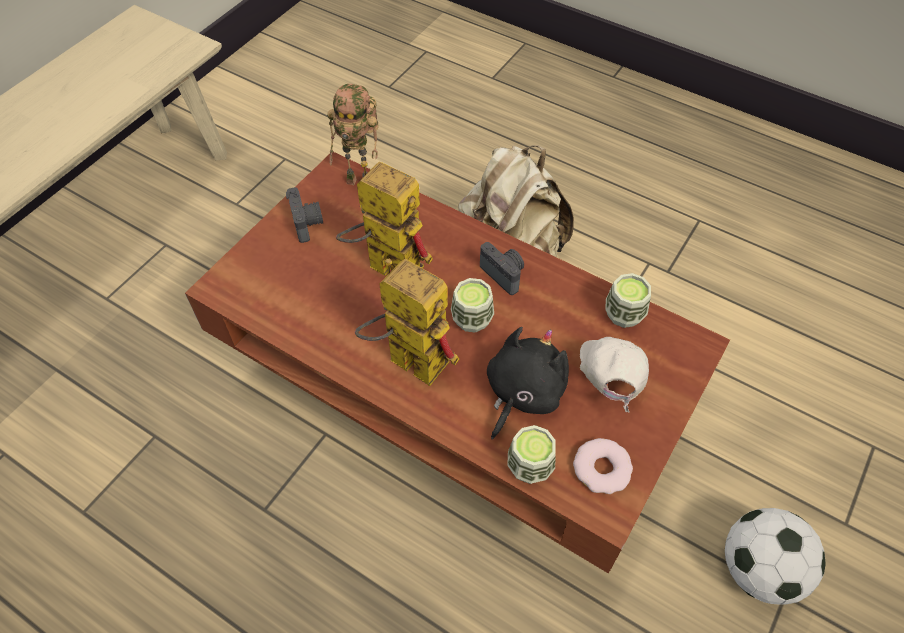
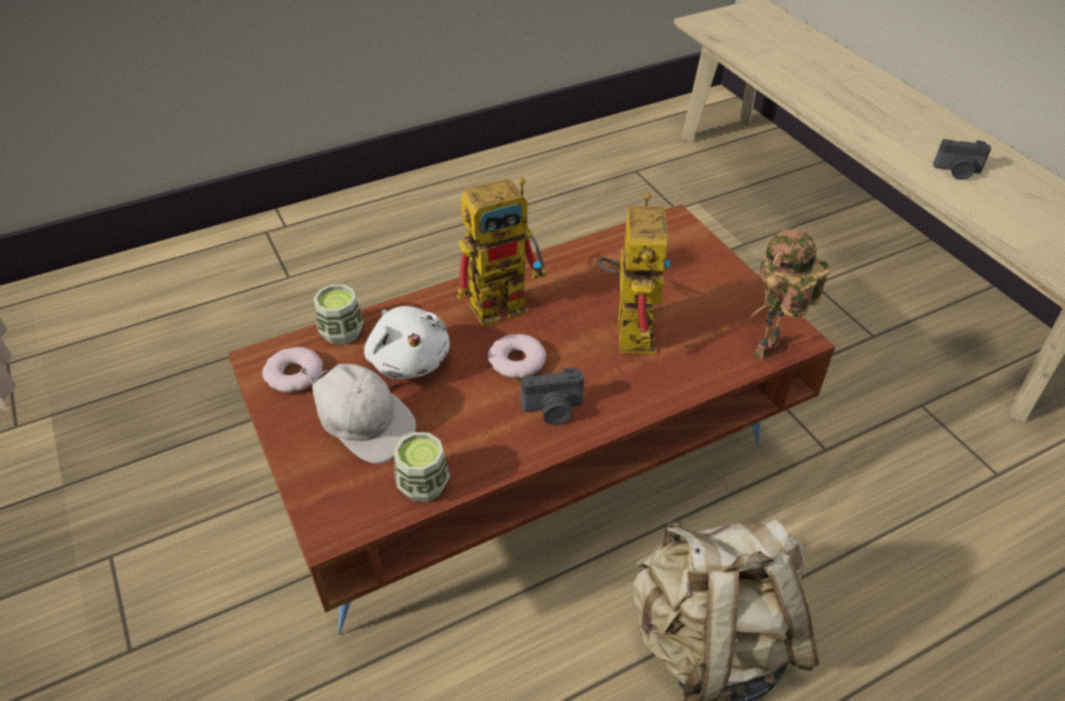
camera: 120 degrees right, 10 degrees down
camera [286,187,323,243] -> camera moved to [933,139,991,180]
toy robot [336,161,433,276] -> toy robot turned 60 degrees counterclockwise [598,193,672,354]
cup [451,278,494,333] -> donut [488,334,547,378]
black plush toy [487,327,569,440] -> white plush toy [364,306,450,379]
football [725,508,826,605] -> none

